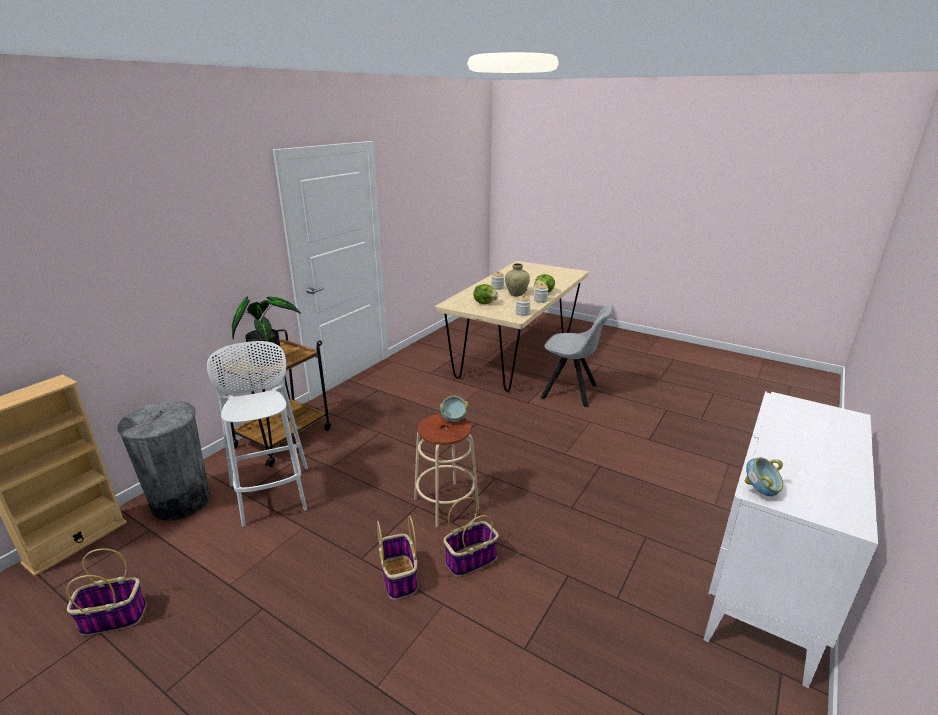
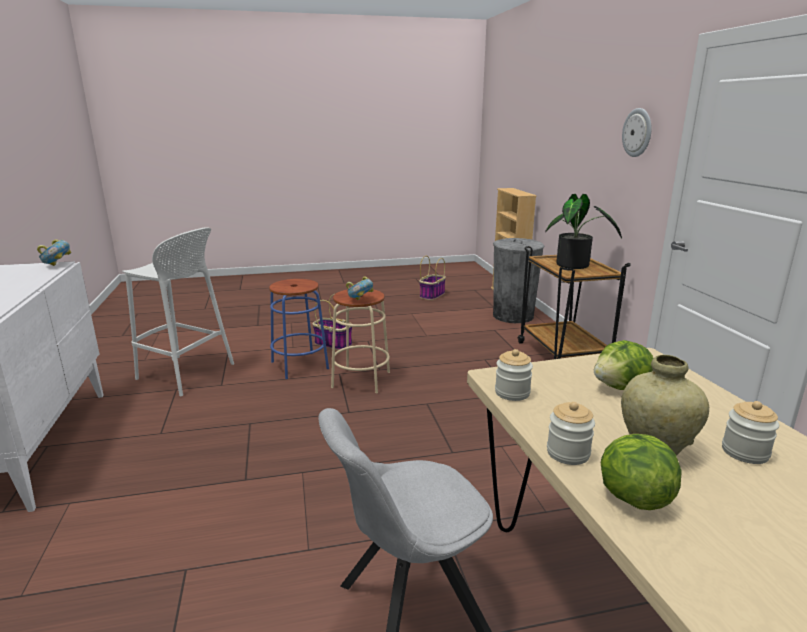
camera: 135 degrees right, 5 degrees down
white stool [207,341,308,527] -> white stool moved to [122,227,234,396]
basket [444,497,499,577] -> blue stool [269,279,329,379]
none -> wall clock [622,108,652,157]

